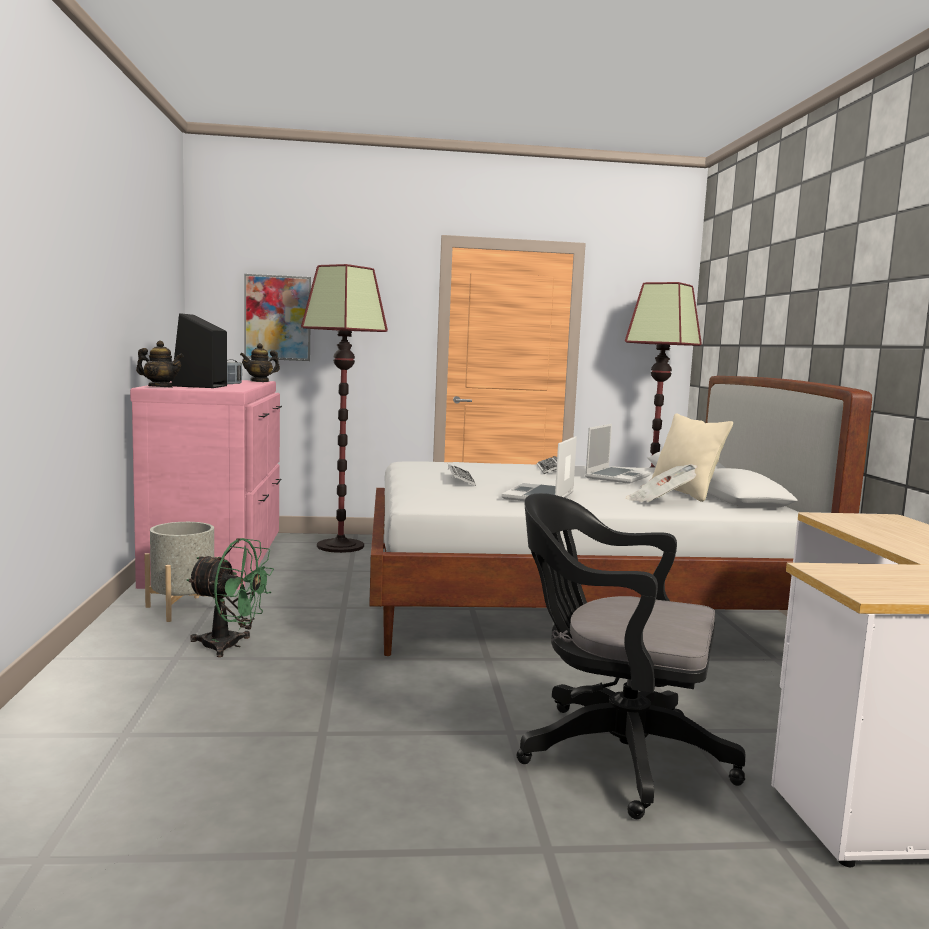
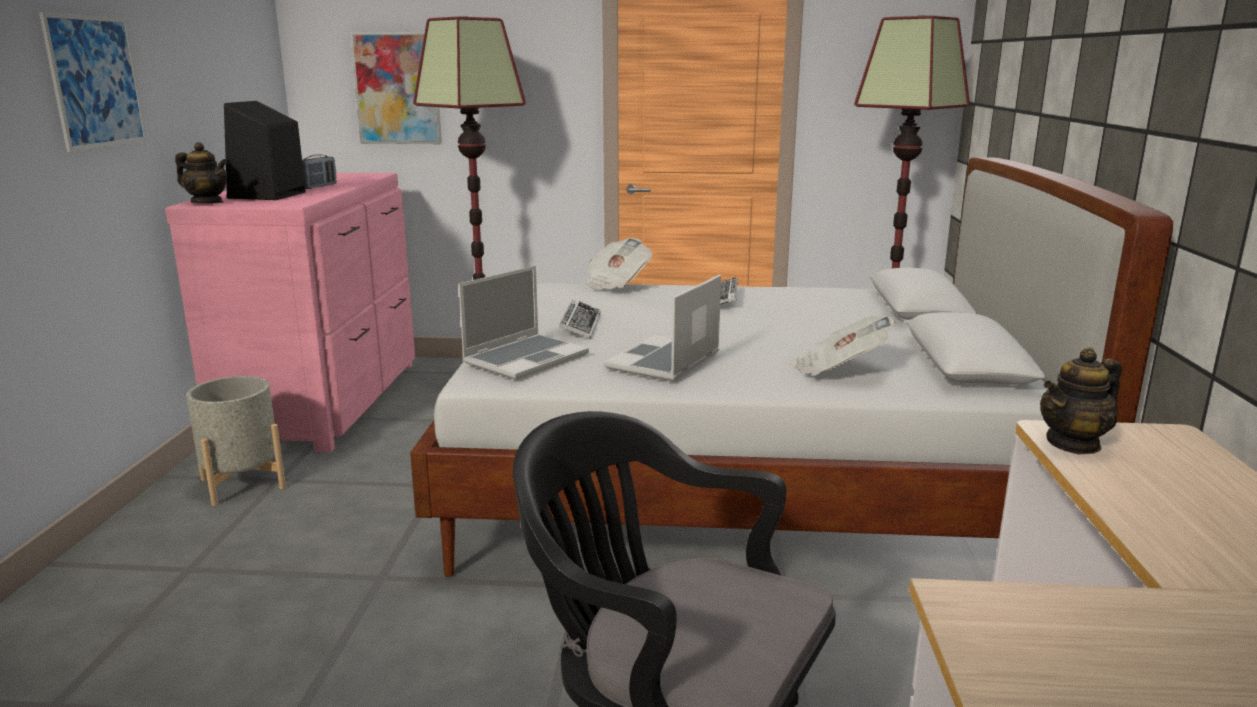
camera: 10 degrees right, 10 degrees up
green fan [187,538,274,657] -> none
teapot [240,343,280,382] -> teapot moved to [1040,348,1122,454]
laptop [585,424,651,484] -> laptop moved to [459,266,589,380]
beige pillow [651,413,733,502] -> none
none -> picture [39,12,147,152]
none -> newspaper [584,238,652,290]

